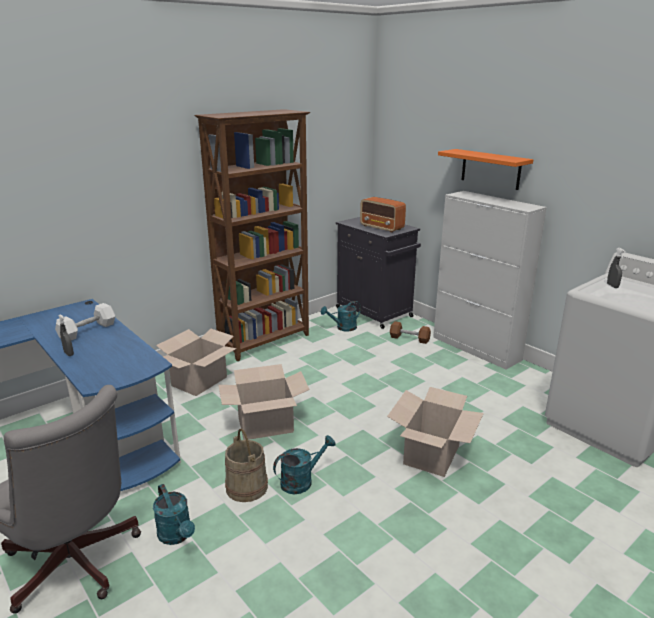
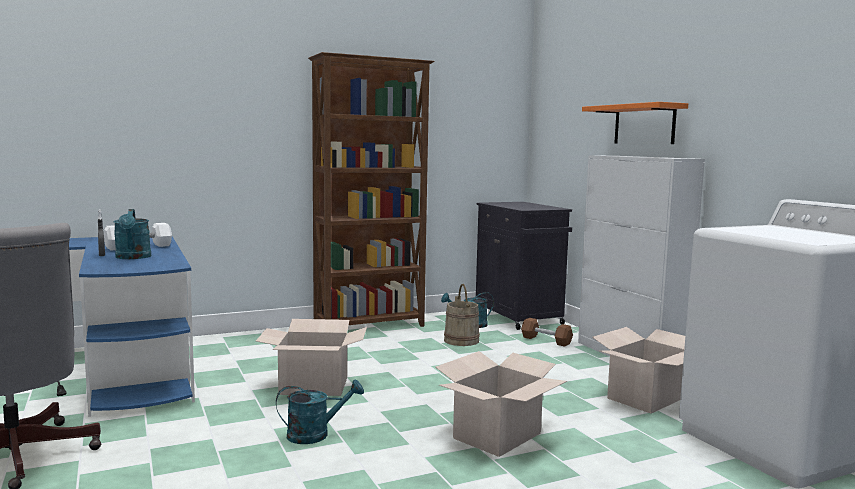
camera: 15 degrees right, 15 degrees down
turquoise watering can [153,484,195,545] -> turquoise watering can moved to [114,209,151,259]
cardboard box [156,328,237,396] -> cardboard box moved to [592,327,685,414]
beige bucket [225,428,268,502] -> beige bucket moved to [444,284,480,346]
radio [360,197,406,233] -> none
grey spray bottle [607,248,625,288] -> none

